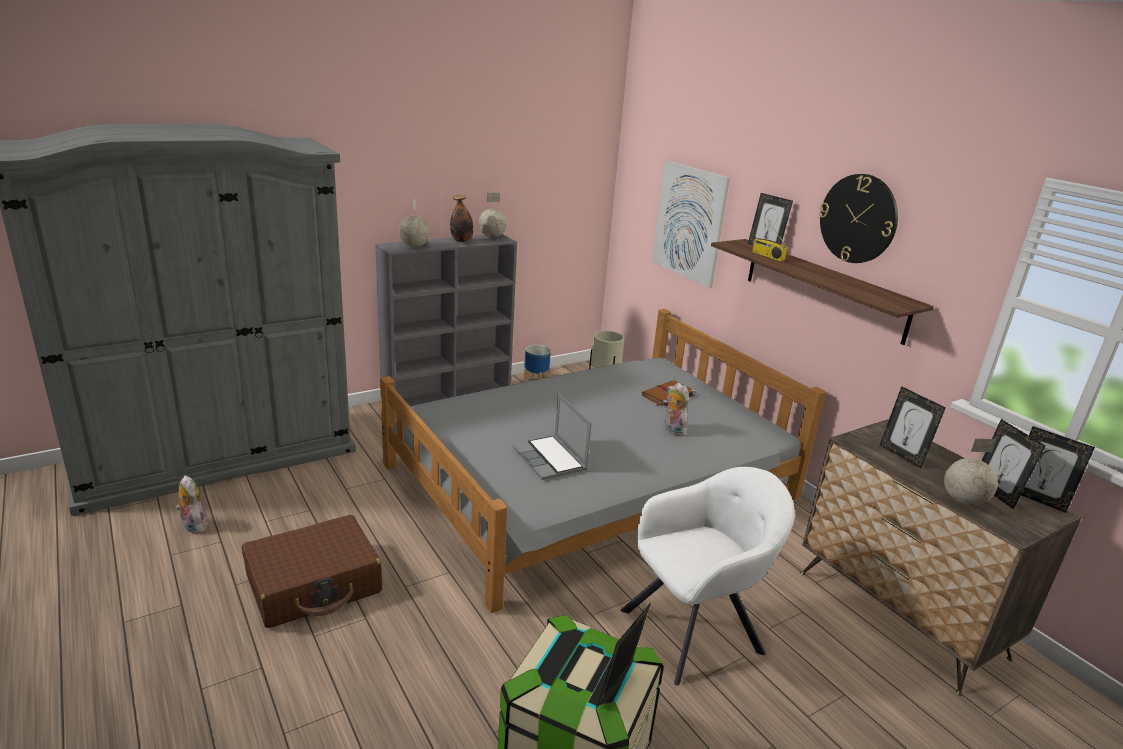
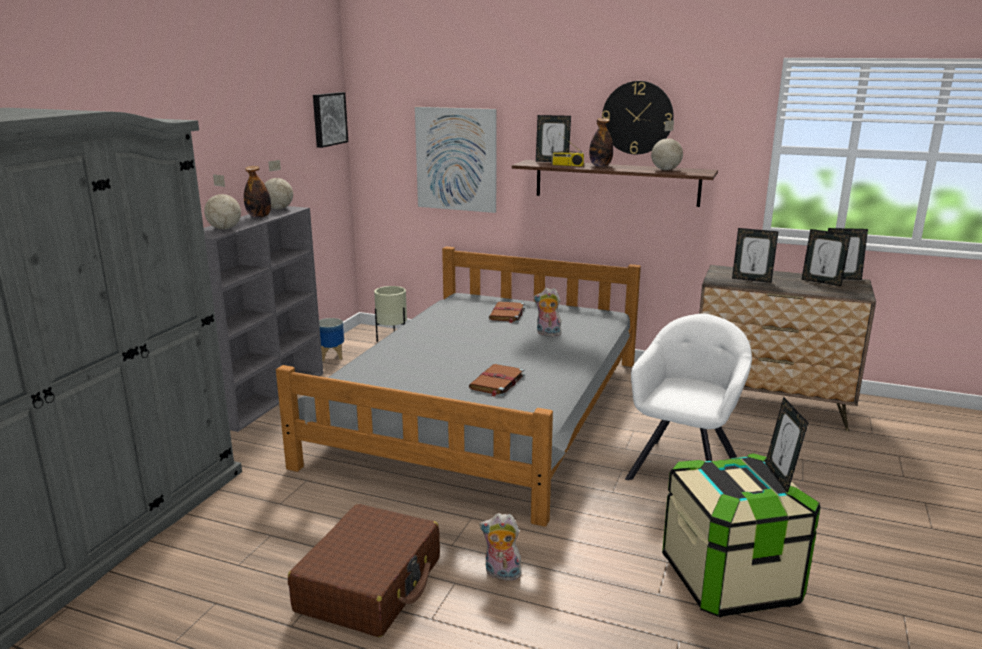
camera: 35 degrees left, 5 degrees down
plush toy [176,475,208,534] -> plush toy moved to [479,513,522,581]
laptop [512,393,592,480] -> brown book [469,364,525,397]
globe [944,439,998,506] -> globe moved to [651,120,683,170]
none -> picture [313,92,348,148]
none -> bottle [589,118,613,167]

